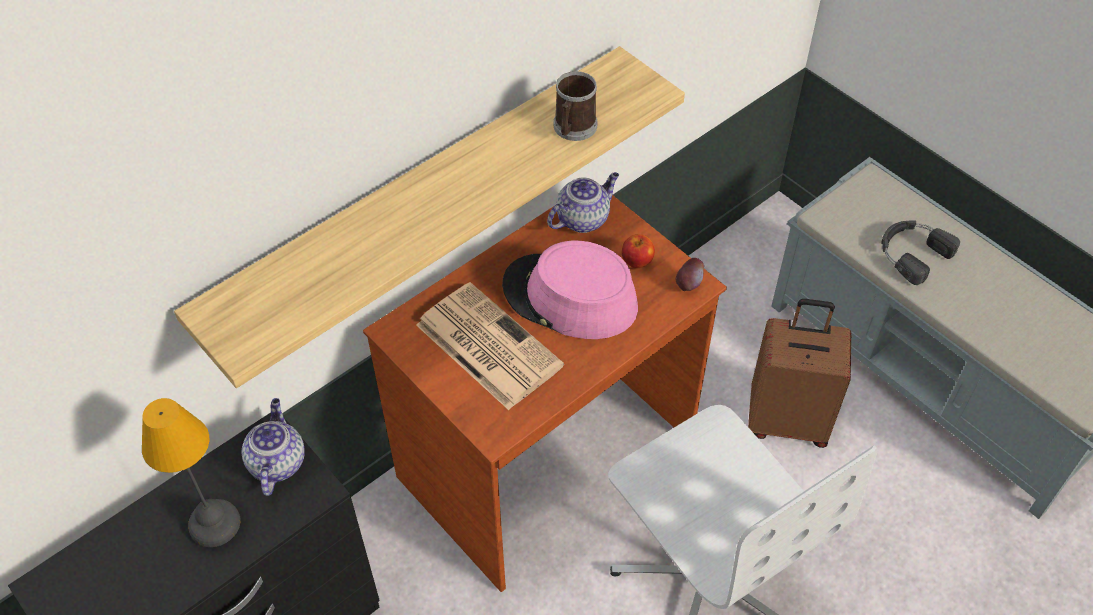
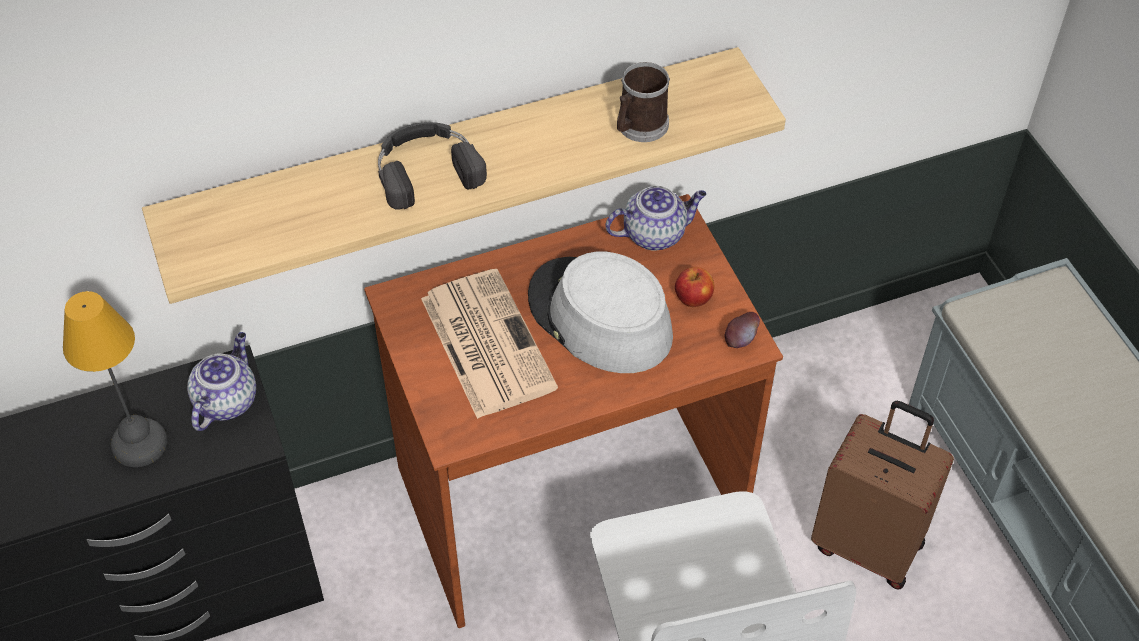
camera: 20 degrees right, 0 degrees up
pink hat [502,241,638,339] -> grey hat [528,252,673,373]
black headphones [881,220,960,285] -> black headphones moved to [378,122,487,210]

